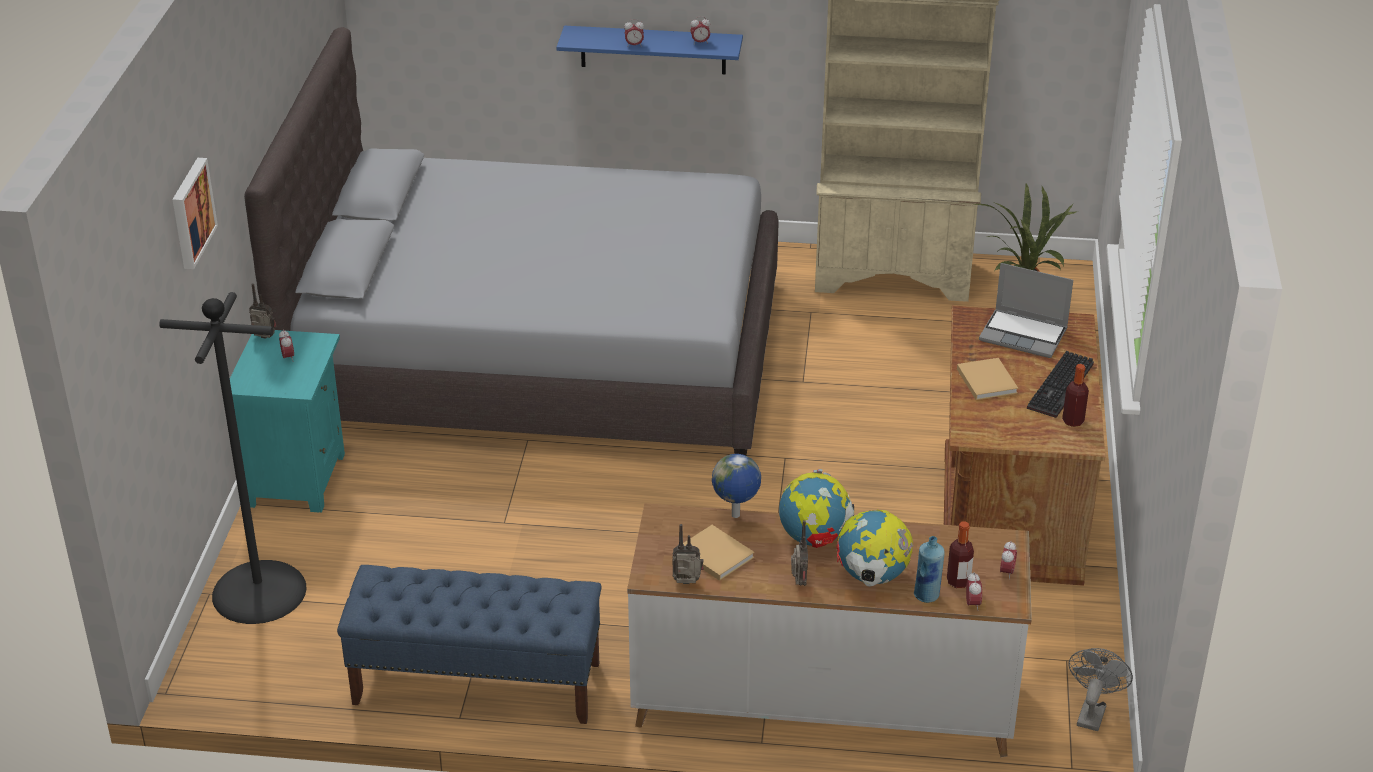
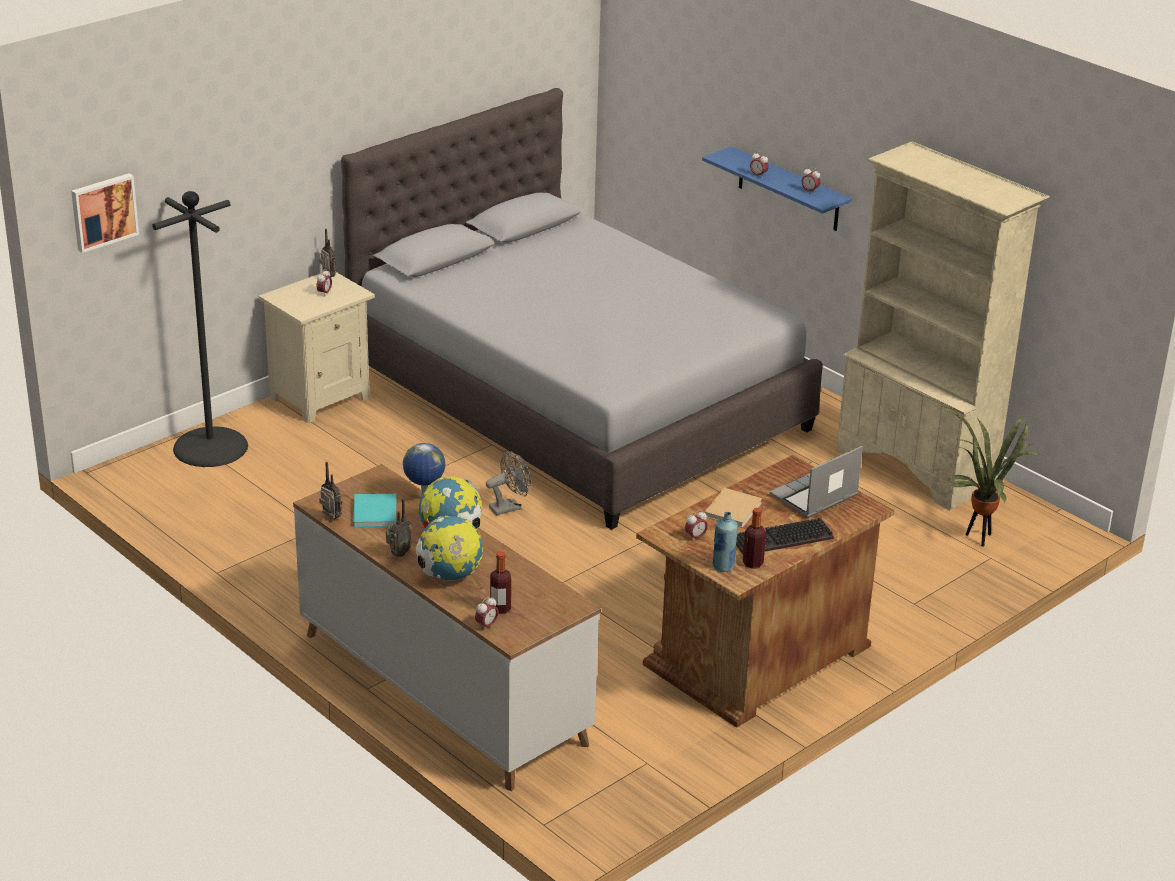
camera: 40 degrees right, 5 degrees down
picture [172,158,218,269] -> picture moved to [71,173,139,253]
turquoise nightstand [230,330,345,513] -> beige nightstand [259,272,375,423]
blue bench [337,565,601,724] -> none
beige book [683,525,754,581] -> turquoise book [353,494,396,527]
blue bottle [914,536,945,603] -> blue bottle moved to [712,512,738,572]
laptop [979,263,1073,358] -> laptop turned 75 degrees clockwise [769,446,863,518]
alarm clock [1000,541,1017,579] -> alarm clock moved to [685,510,708,542]
grey fan [1068,648,1133,731] -> grey fan moved to [486,450,531,515]

